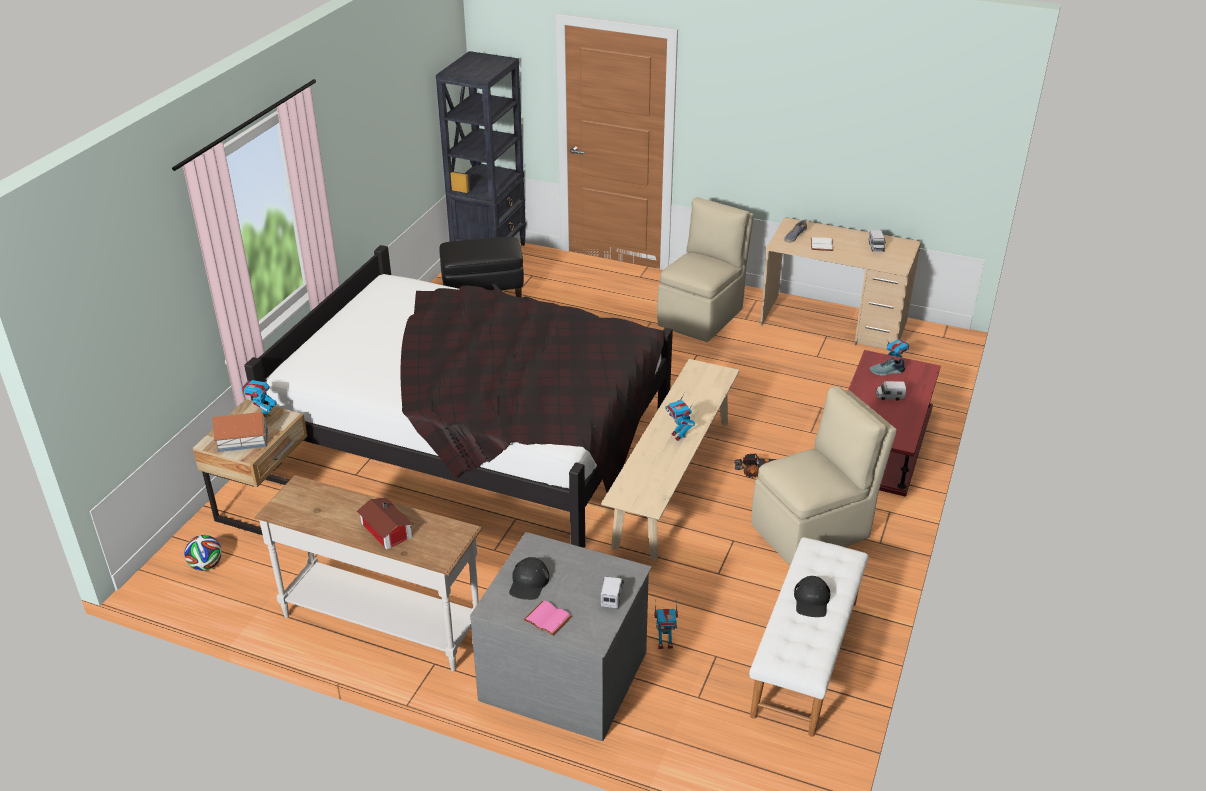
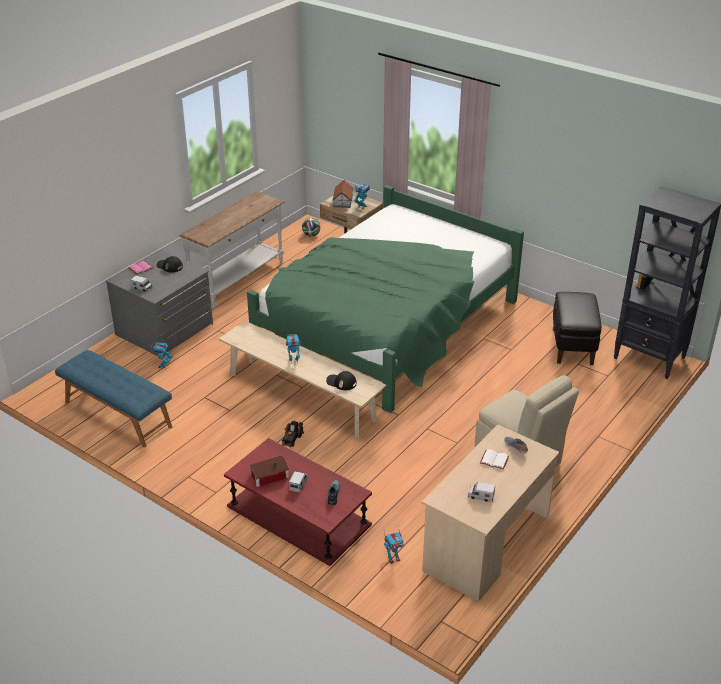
camera: 105 degrees right, 0 degrees up
black bed [244,245,673,548] -> green bed [247,185,524,413]
toy house [357,497,413,550] -> toy house moved to [249,456,290,487]
white bench [749,537,869,737] -> blue bench [55,350,172,448]
beige chair [752,386,897,565] -> none
black cap [794,576,830,617] -> black cap moved to [326,371,357,390]

